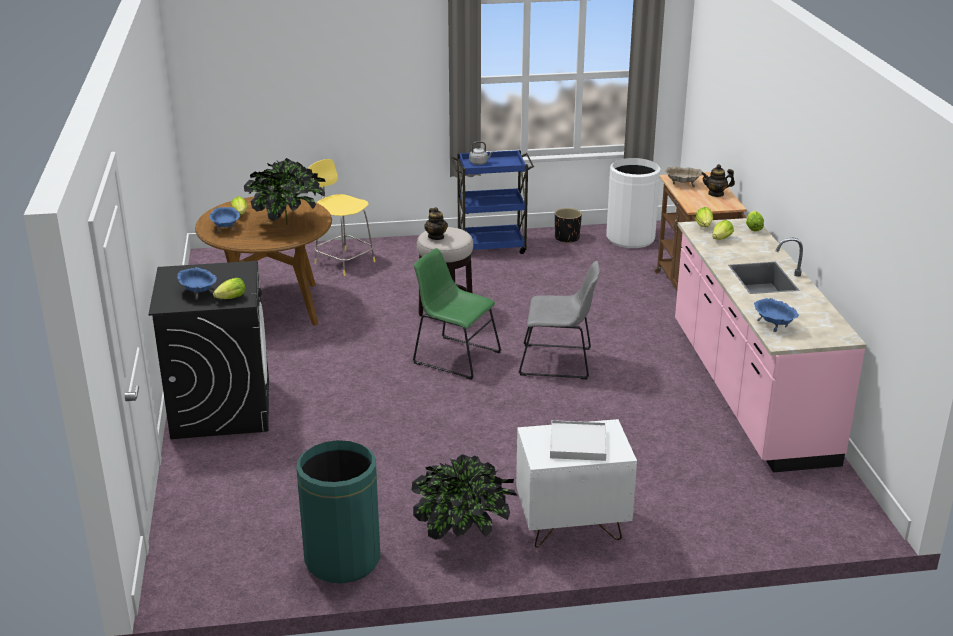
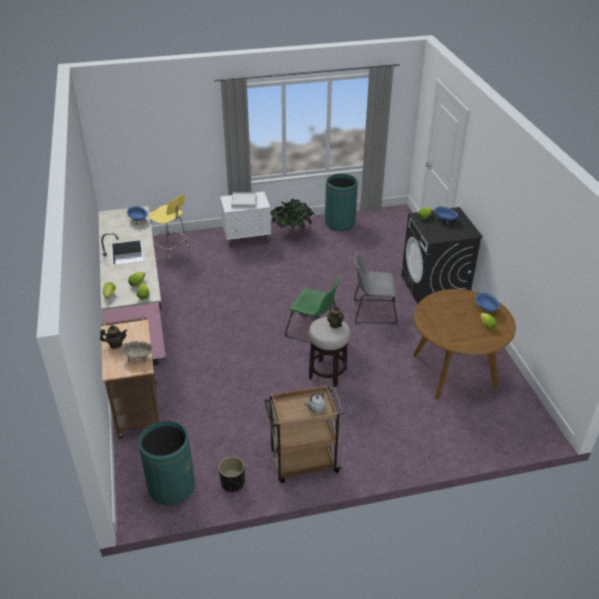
camera: 175 degrees right, 10 degrees up
potted plant [244,158,326,225] -> none
yellow stool [308,159,375,276] -> yellow stool moved to [149,195,189,259]
blue cart [451,150,534,254] -> brown cart [264,385,345,483]
grey chair [518,261,600,379] -> grey chair moved to [354,251,398,324]
white trash can [606,158,661,248] -> green trash can [138,421,195,506]

